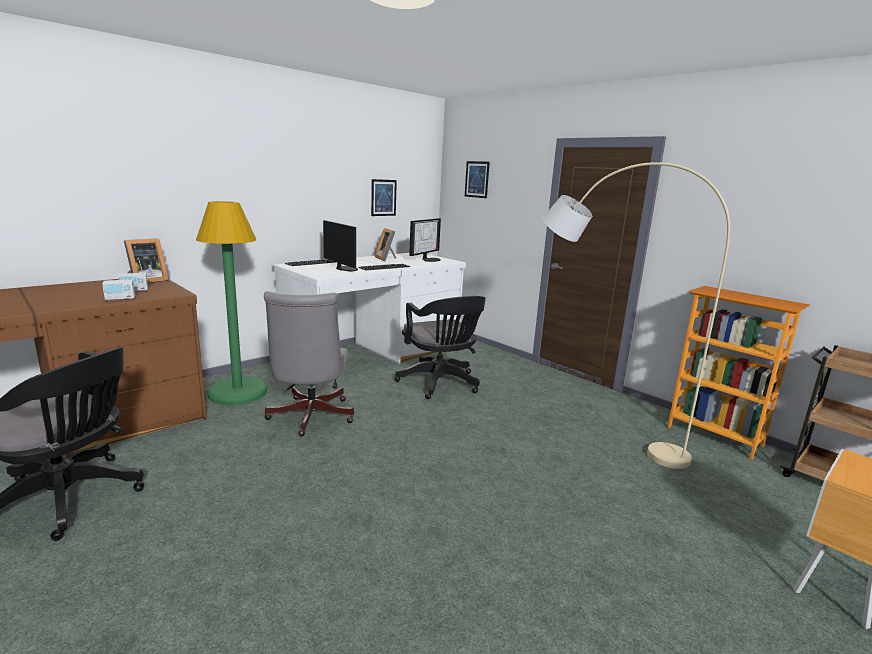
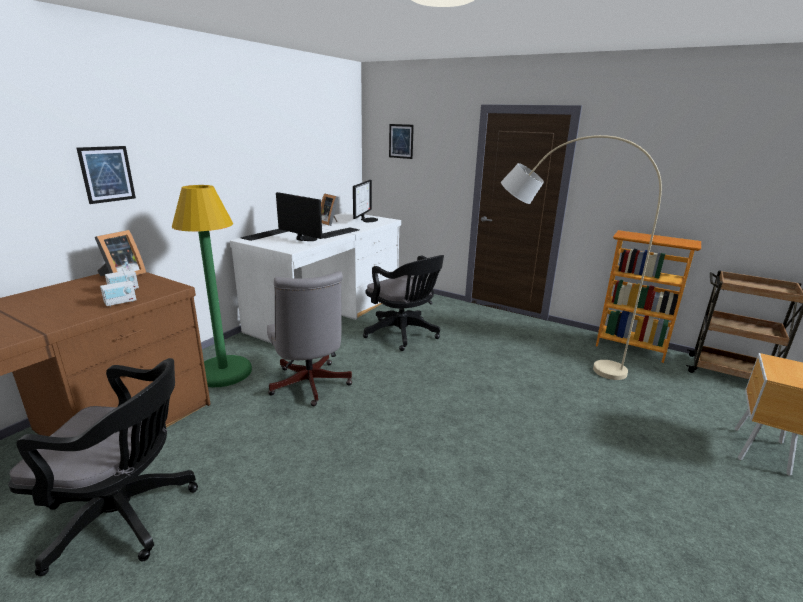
camera: 15 degrees left, 5 degrees up
picture [371,179,397,216] -> picture moved to [76,146,136,204]

